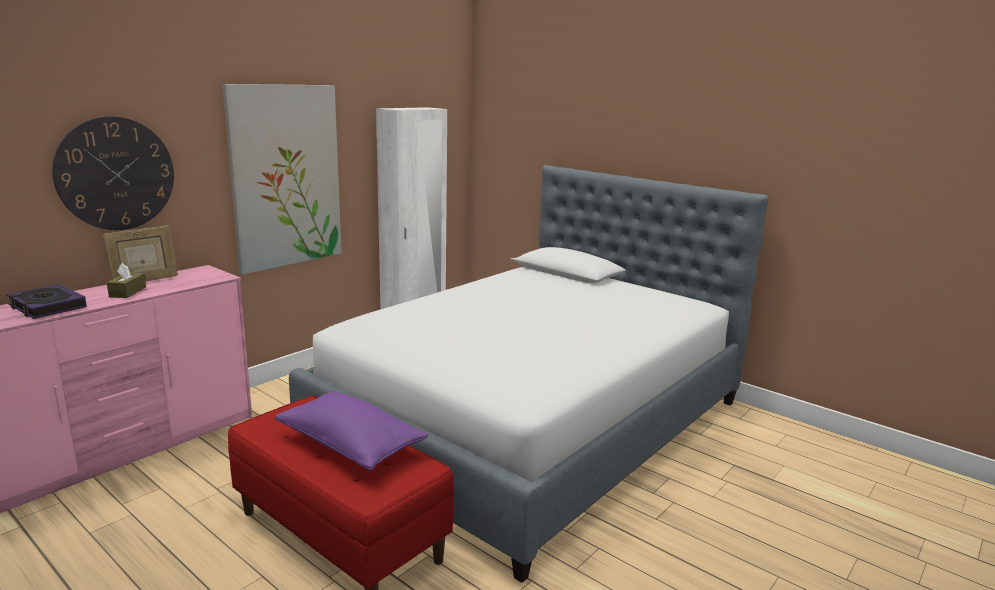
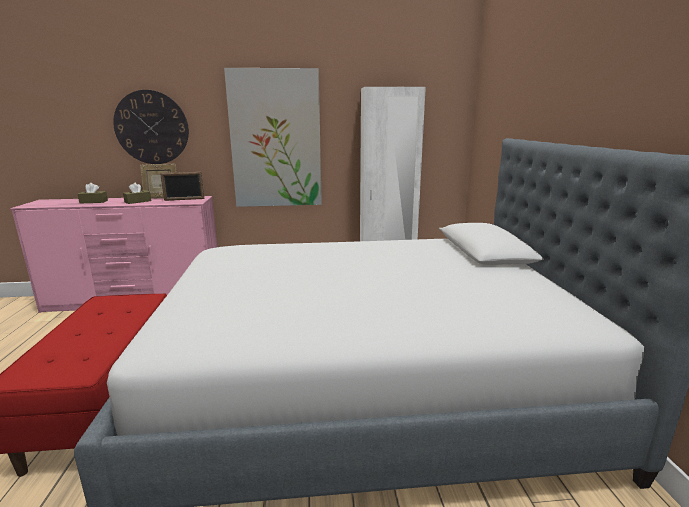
camera: 45 degrees right, 0 degrees up
book [7,284,87,319] -> brown tissue box [78,183,108,203]
purple pillow [274,391,428,471] -> none
none -> picture frame [160,172,204,201]

